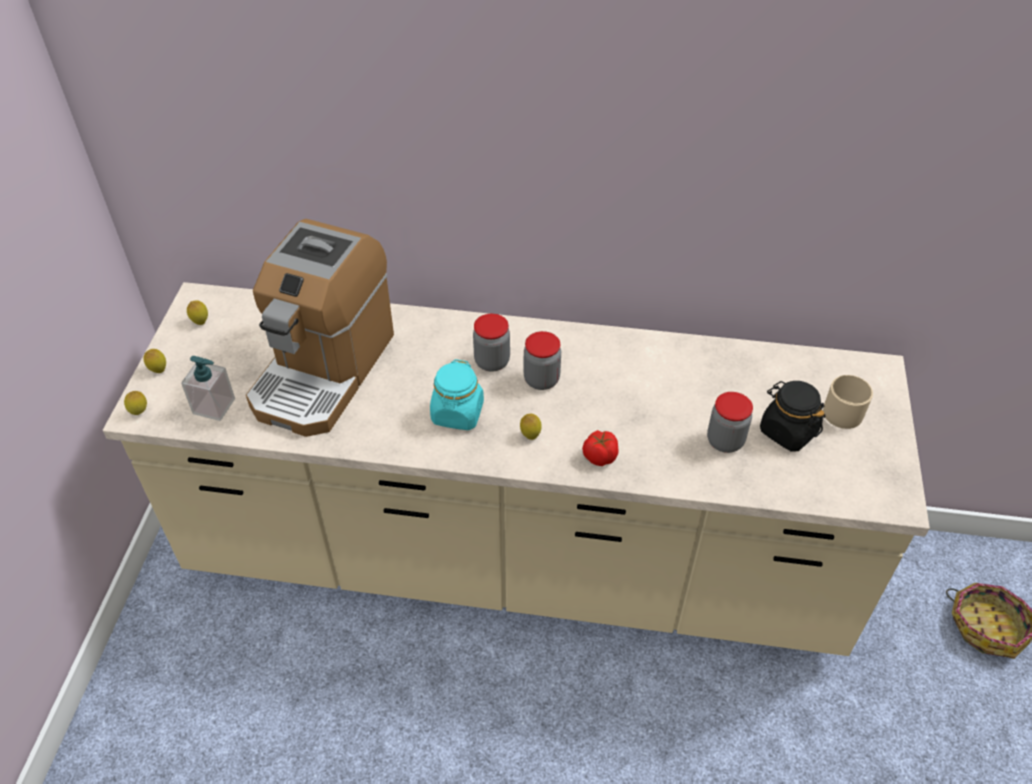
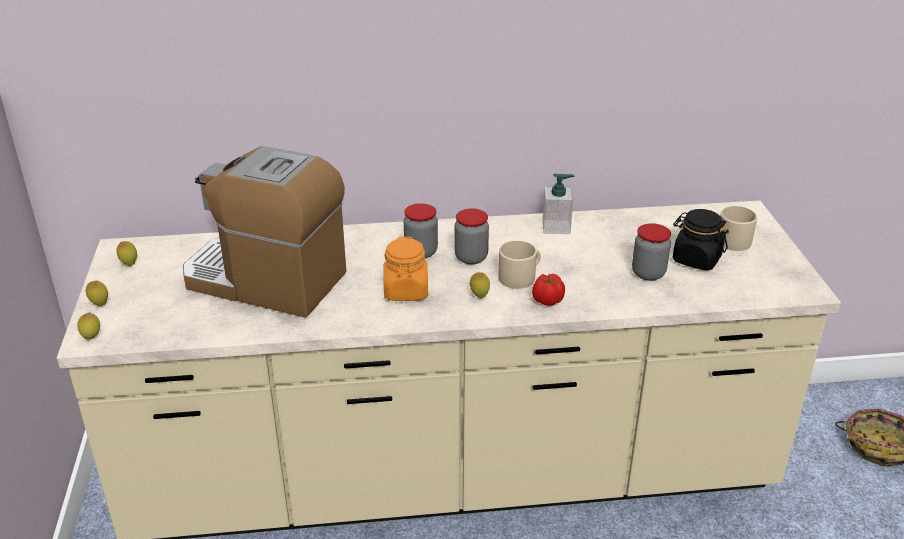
camera: 15 degrees left, 15 degrees down
soap dispenser [181,356,235,421] -> soap dispenser moved to [542,174,574,234]
coffee machine [246,219,394,437] -> coffee machine turned 105 degrees clockwise [183,146,346,318]
turquoise jar [430,359,484,430] -> orange jar [383,237,428,301]
none -> beige mug [498,241,541,289]

